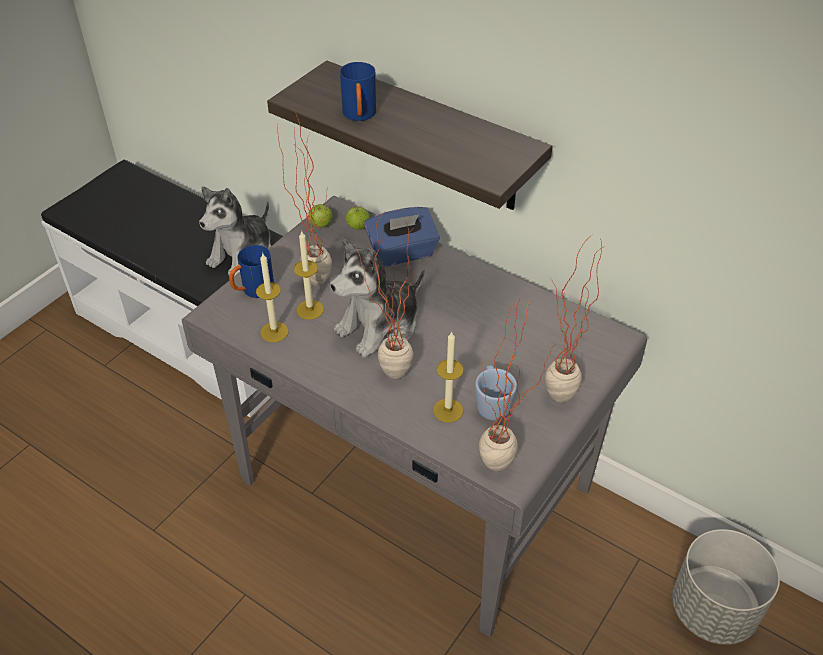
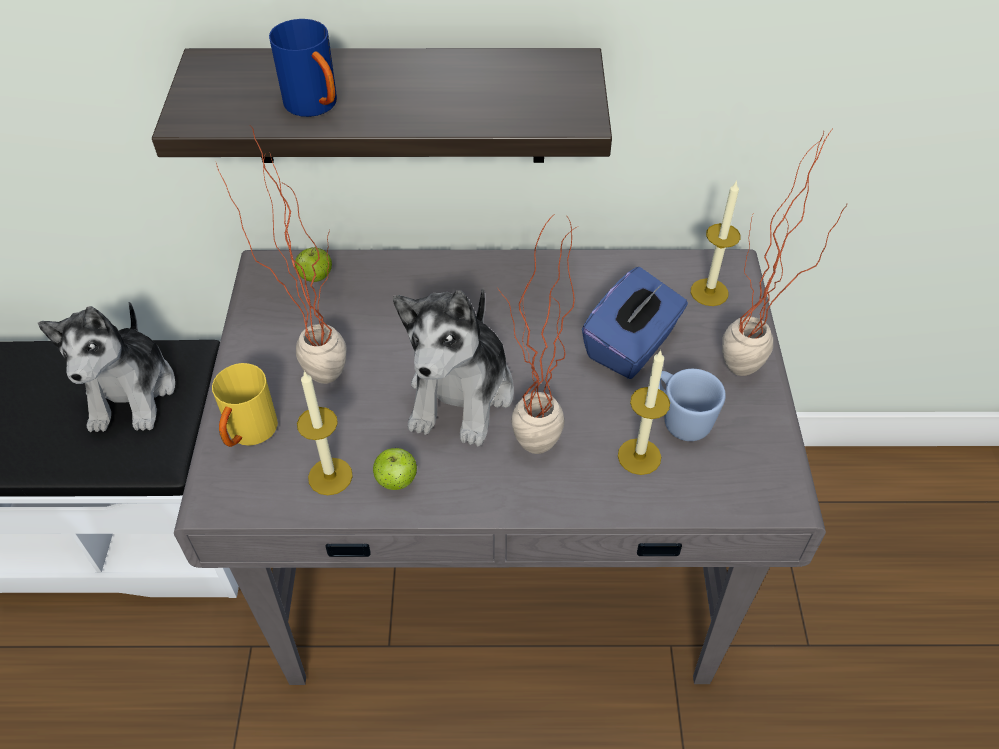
camera: 35 degrees left, 5 degrees up
blue mug [229,245,274,298] -> yellow mug [212,363,278,447]
candle [294,231,324,320] -> candle moved to [691,180,741,306]
apple [308,204,332,228] -> apple moved to [373,448,417,490]
blue tissue box [364,207,440,267] -> blue tissue box moved to [582,267,688,379]
potted plant [479,299,555,471] -> none
grey planter [672,529,780,645] -> none

